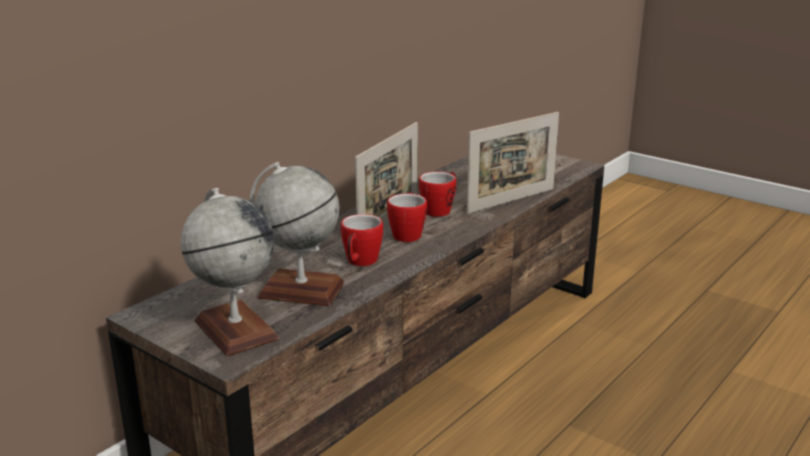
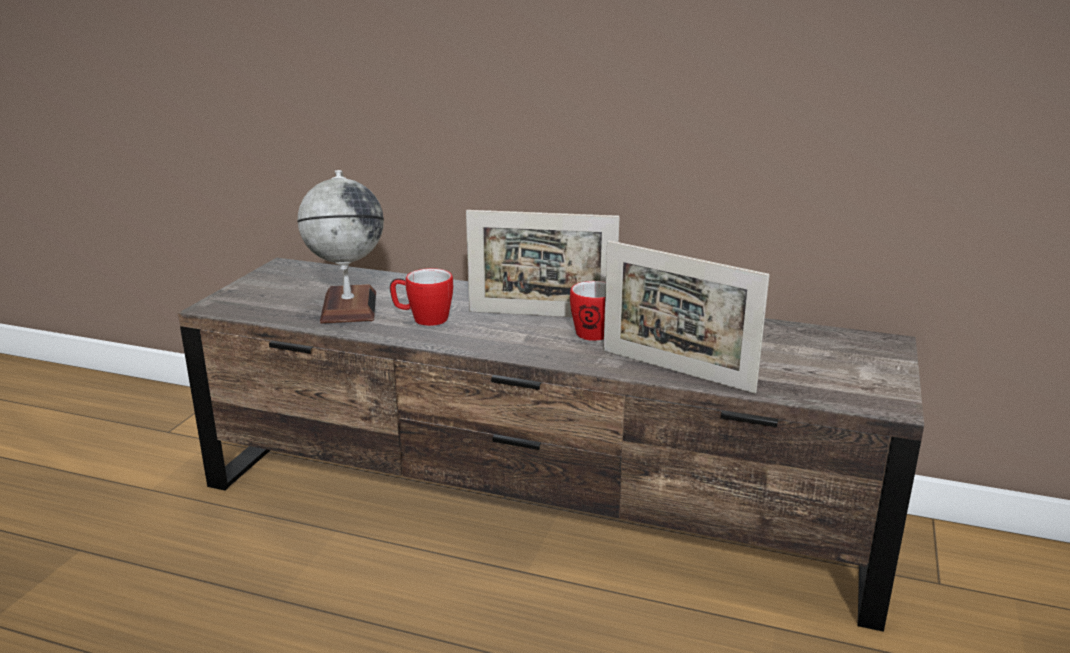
camera: 70 degrees right, 0 degrees up
globe [181,188,279,356] -> none
mug [387,192,427,242] -> none

